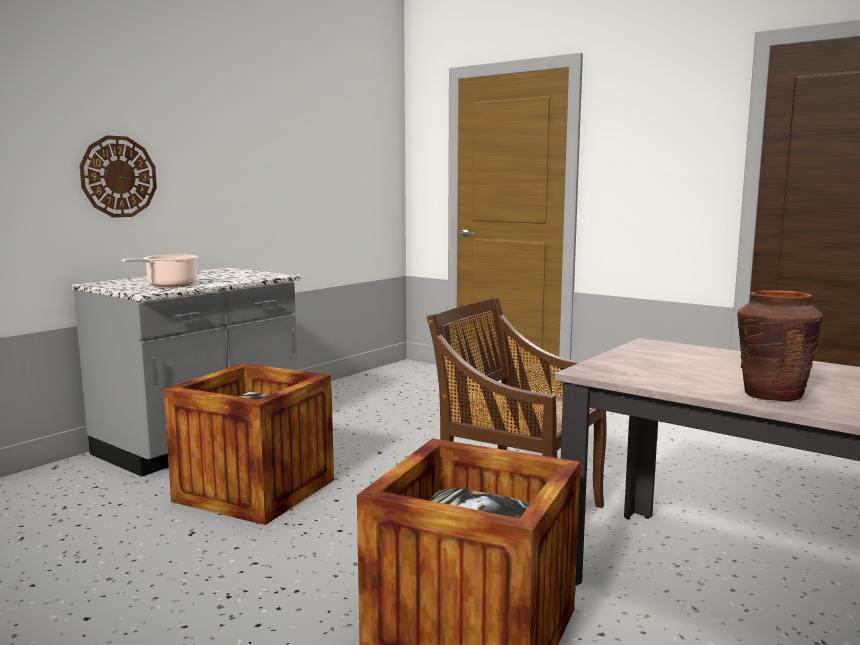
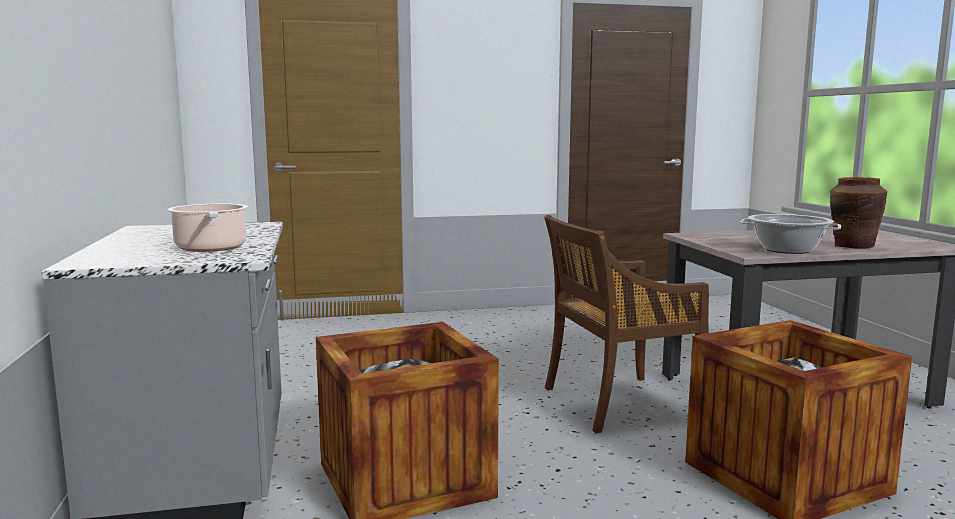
camera: 50 degrees left, 0 degrees up
wall clock [79,135,157,218] -> none
none -> cooking pot [740,214,841,254]

